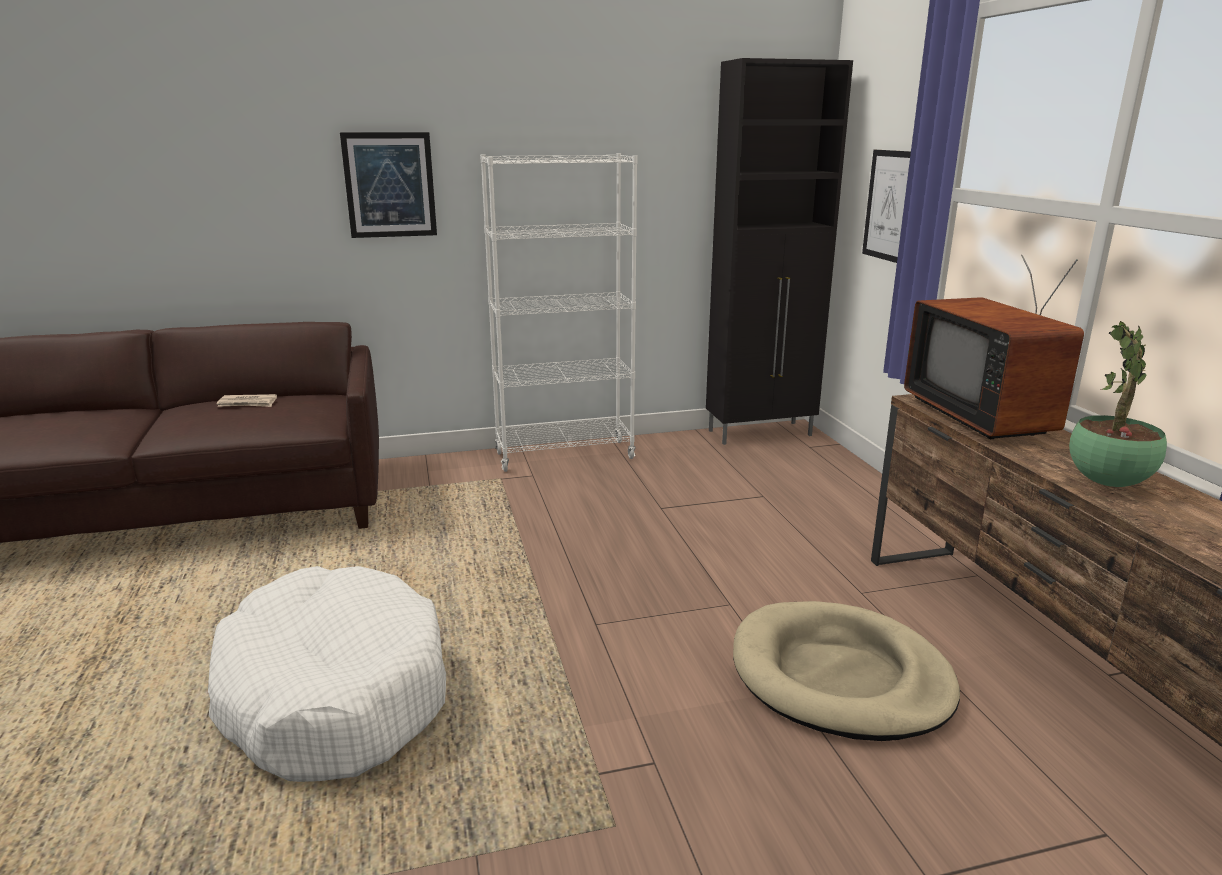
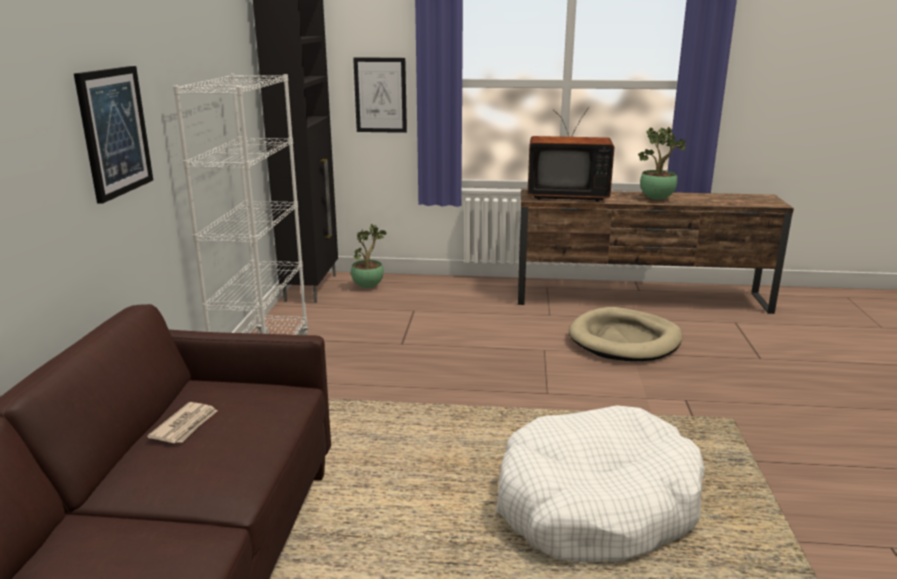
camera: 70 degrees left, 0 degrees up
none -> potted plant [351,224,387,288]

